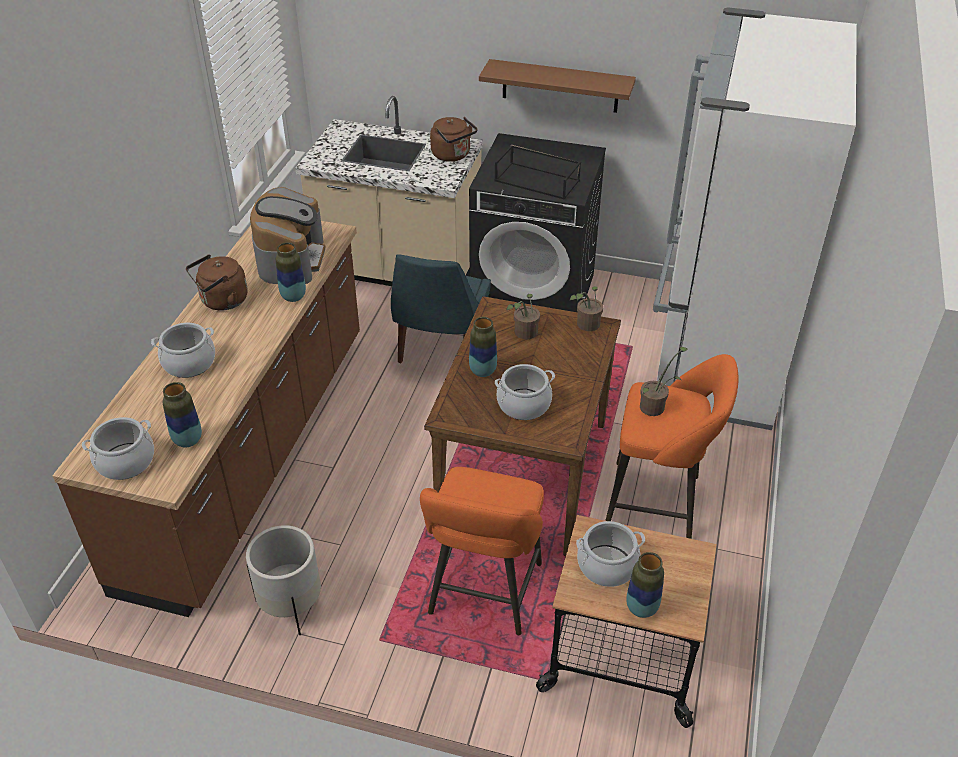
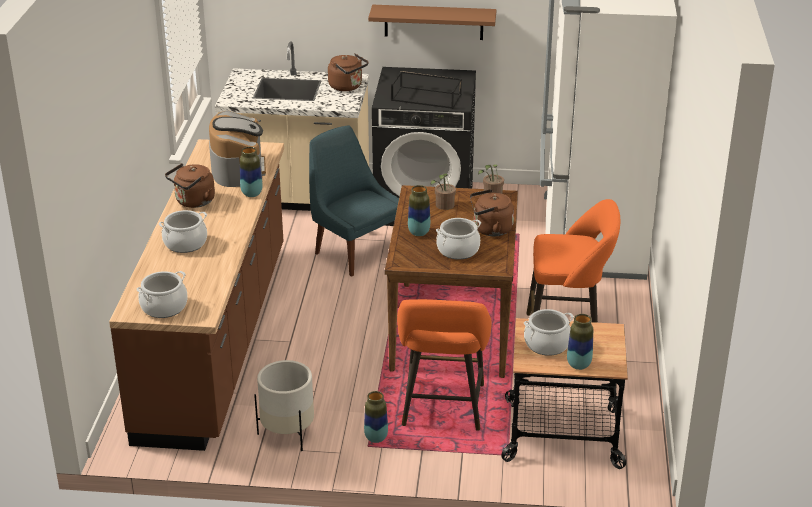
camera: 10 degrees left, 10 degrees down
vase [163,382,202,448] -> vase moved to [364,391,388,443]
blue chair [391,254,491,364] -> blue chair turned 135 degrees clockwise [309,125,399,277]
potted plant [640,347,688,416] -> none
none -> brown kettle [470,189,514,236]

